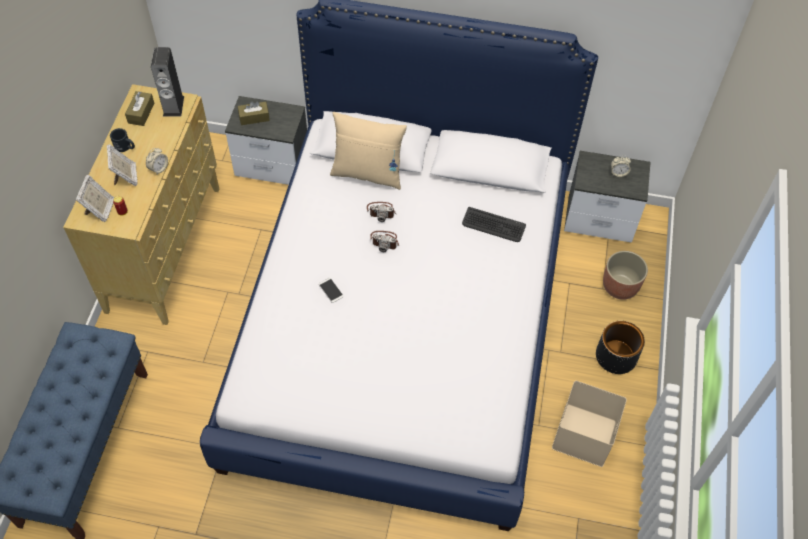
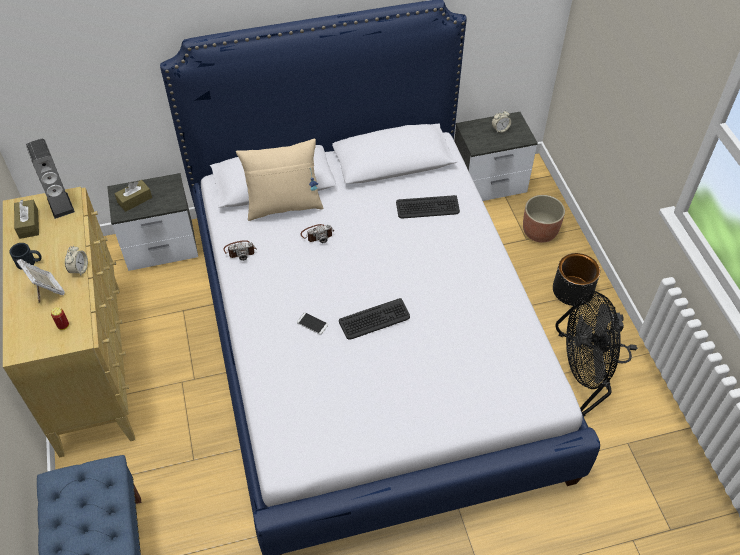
camera: 25 degrees left, 5 degrees down
picture frame [76,175,114,222] -> none
camera [370,231,399,252] -> camera moved to [223,240,257,261]
beige storage box [552,381,627,467] -> black fan [555,291,639,417]
none -> keyboard [339,298,410,340]

